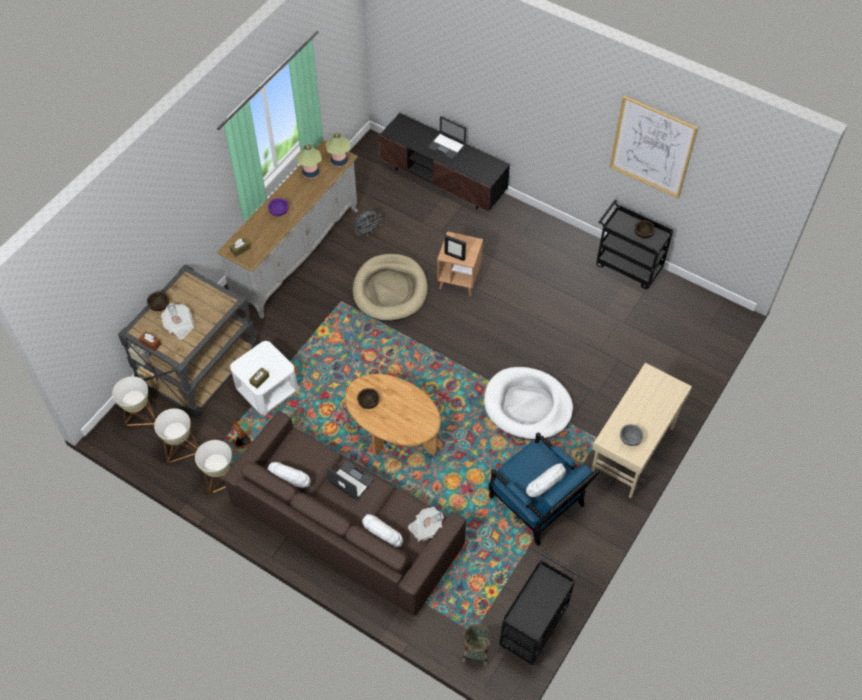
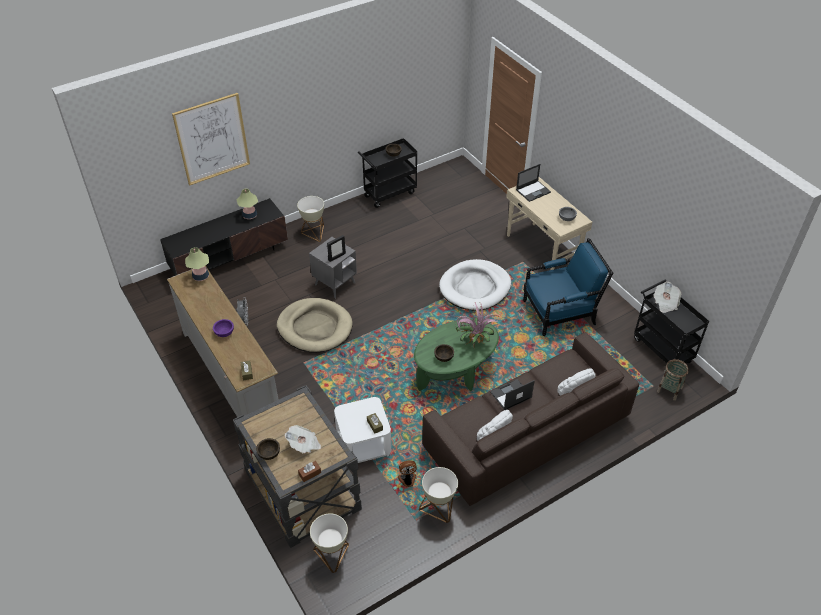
camera: 65 degrees left, 10 degrees down
planter [154,408,199,463] -> planter moved to [297,196,324,242]
table lamp [297,144,322,178] -> table lamp moved to [236,189,258,219]
brown coffee table [345,374,441,456] -> green coffee table [414,319,499,391]
newspaper [408,507,444,541] -> newspaper moved to [653,282,681,313]
laptop [427,116,466,160] -> laptop moved to [516,164,551,202]
brown side table [437,231,483,296] -> grey side table [309,237,357,298]
white pillow [526,463,566,497] -> none
picture [610,96,698,198] -> picture moved to [172,93,250,186]
none -> potted plant [455,302,499,345]

